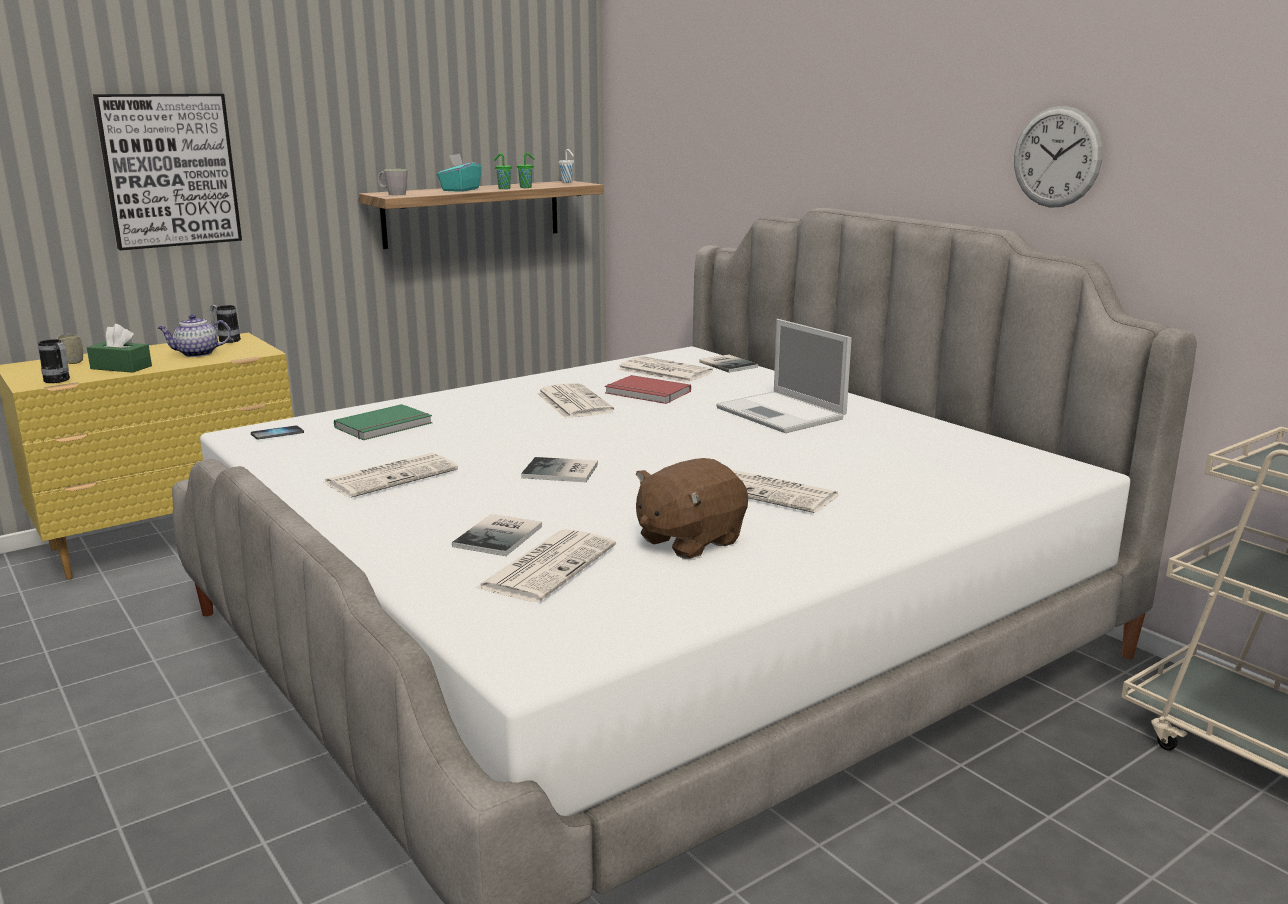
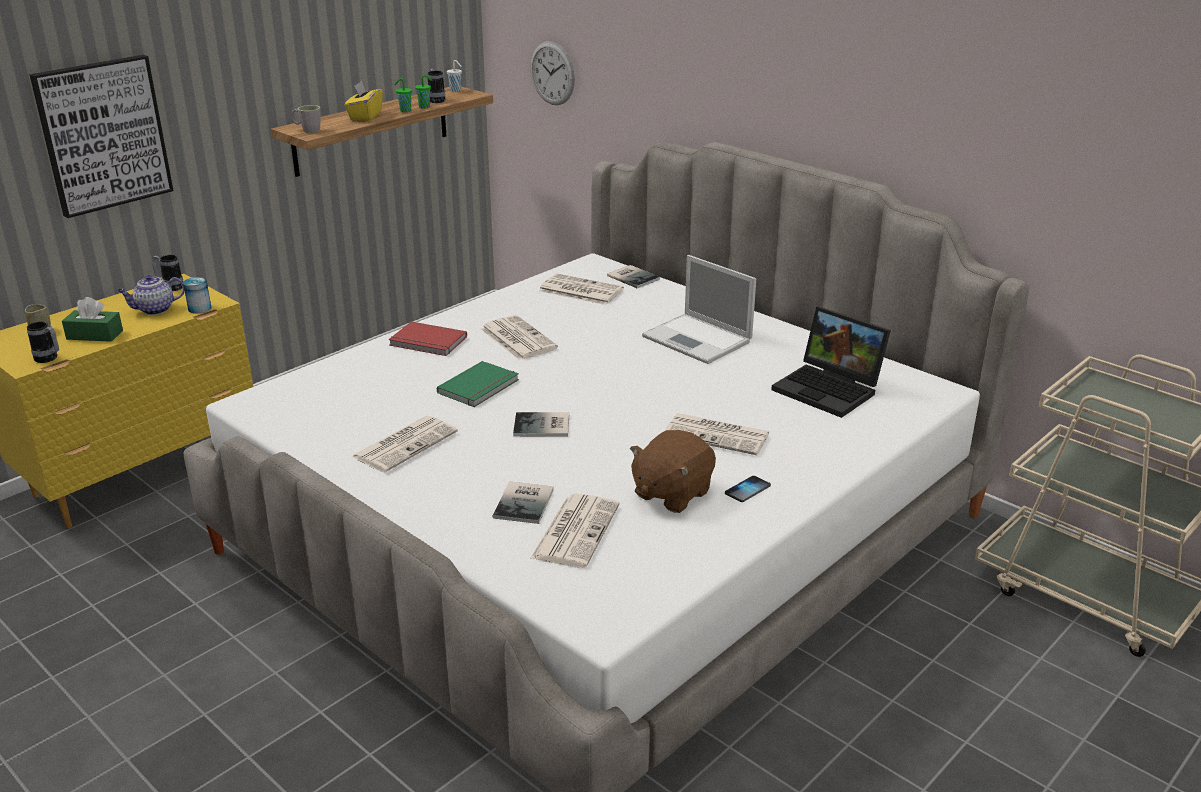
camera: 10 degrees left, 10 degrees up
phone [251,426,304,439] -> phone moved to [725,476,771,502]
green book [334,404,432,440] -> green book moved to [437,361,519,407]
turquoise tissue box [437,154,482,192] -> yellow tissue box [345,81,383,121]
red book [605,375,691,404] -> red book moved to [389,321,467,356]
wall clock [1014,106,1103,208] -> wall clock moved to [530,41,575,105]
none -> can [183,277,211,314]
none -> mug [427,68,445,103]
none -> laptop [771,307,891,418]

